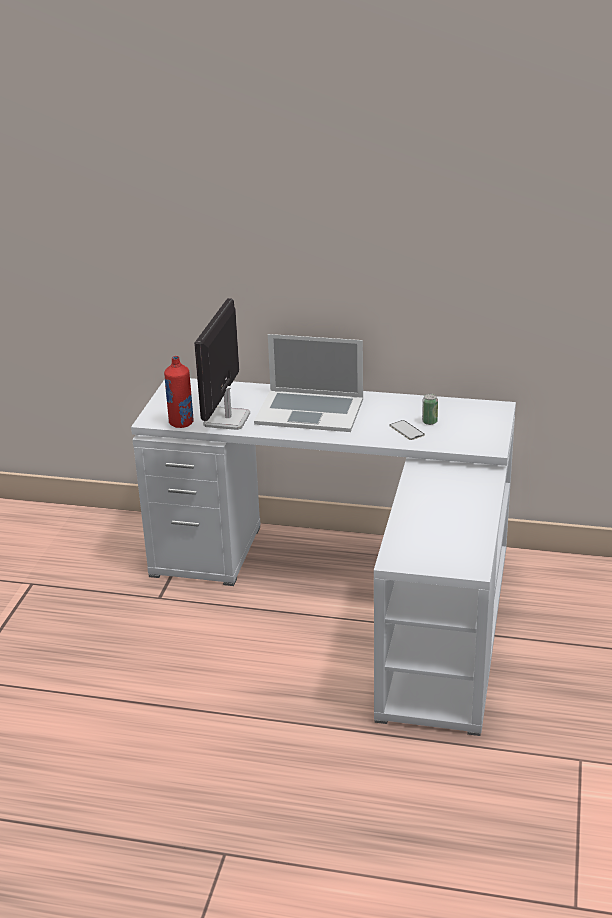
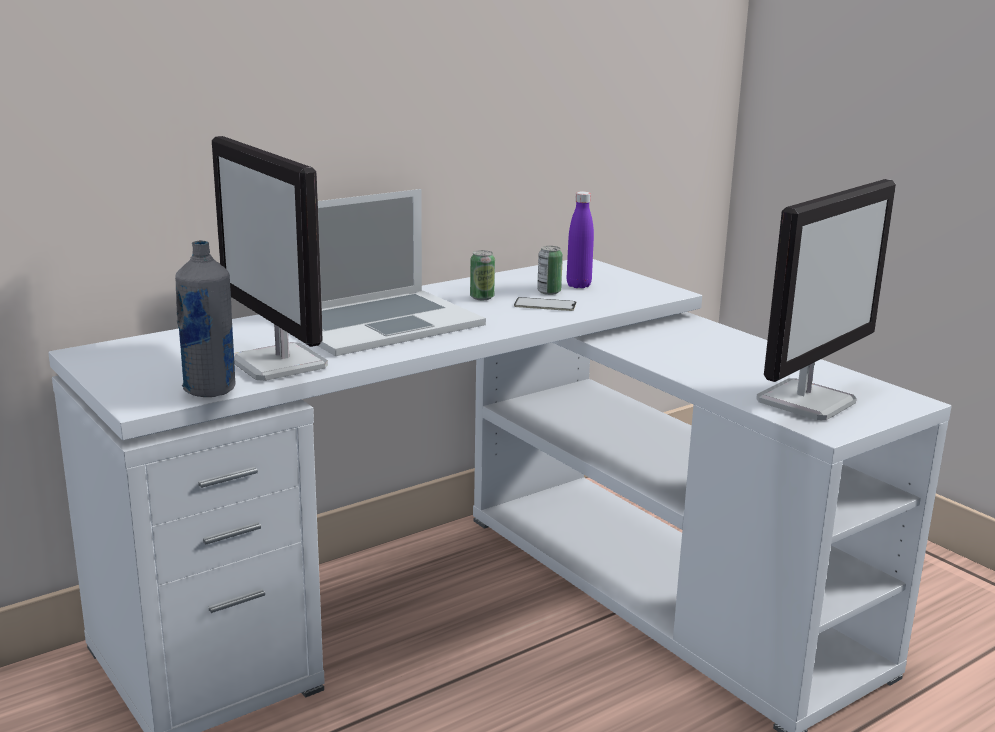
camera: 50 degrees left, 10 degrees down
red bottle [164,356,193,428] -> grey bottle [175,240,235,397]
none -> can [470,250,495,300]
none -> purple bottle [567,191,594,288]
none -> monitor [756,179,896,420]

